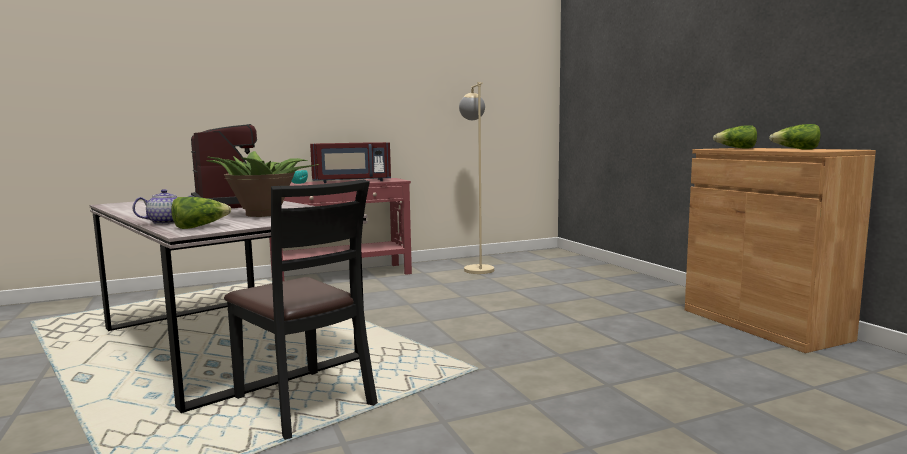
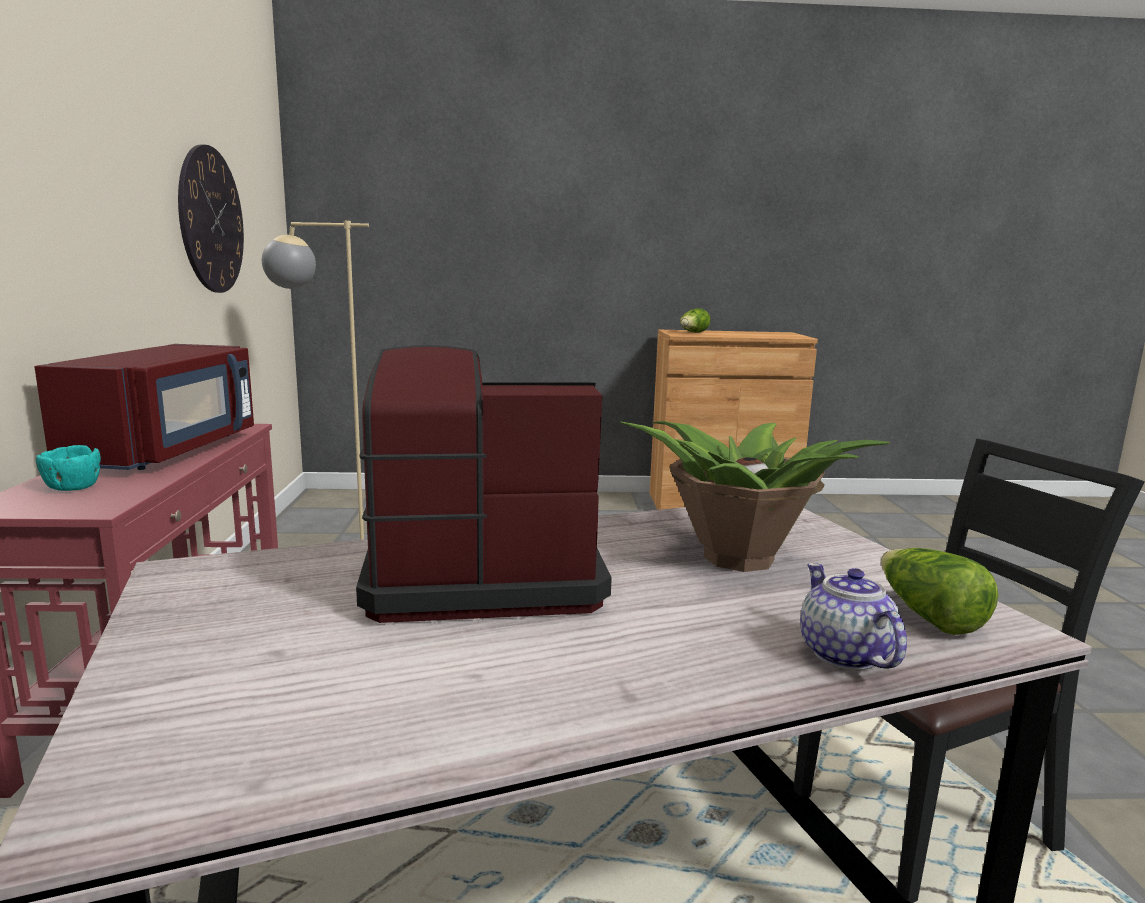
camera: 70 degrees left, 5 degrees up
lettuce [769,124,821,150] -> none
none -> wall clock [178,144,244,293]

